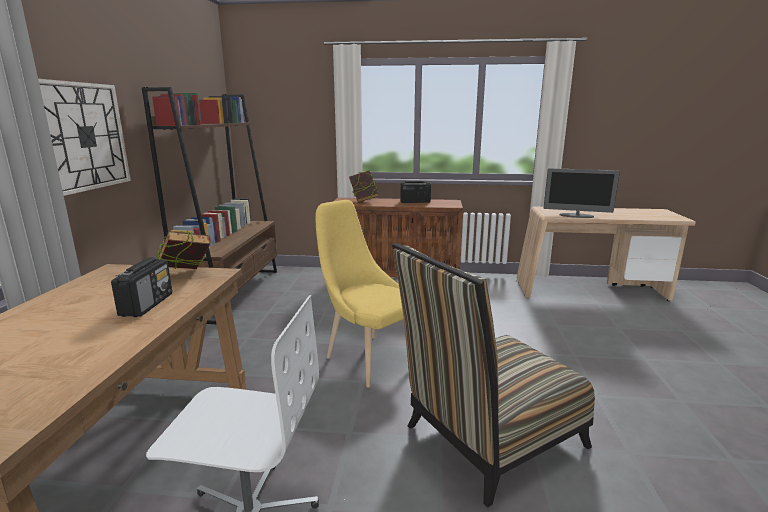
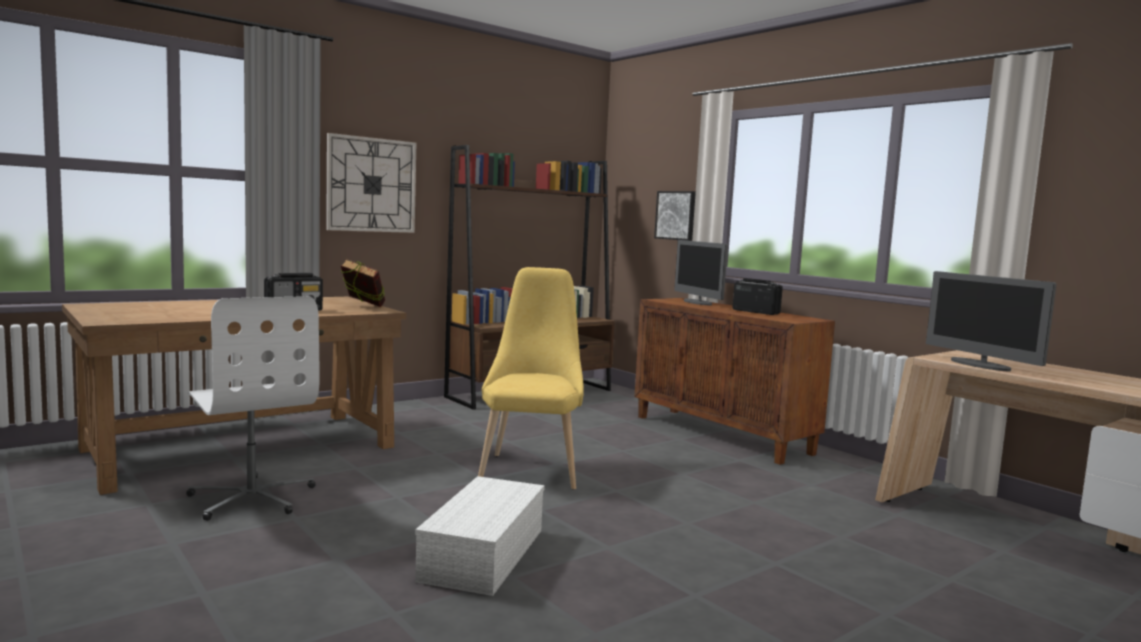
camera: 45 degrees right, 10 degrees down
book [349,170,378,203] -> monitor [674,240,728,305]
chair [392,243,595,508] -> white storage box [415,476,545,596]
none -> picture [654,191,696,241]

